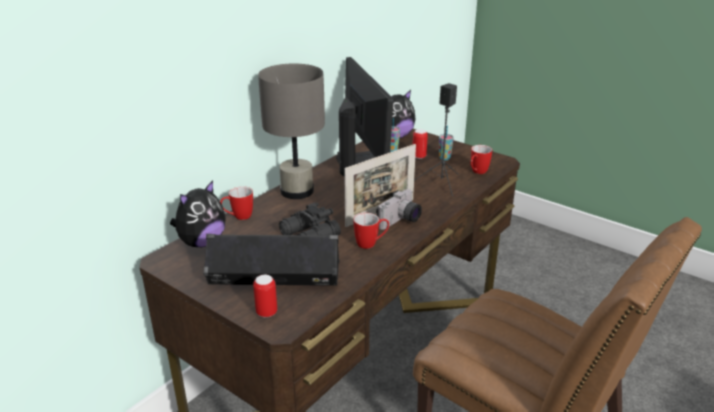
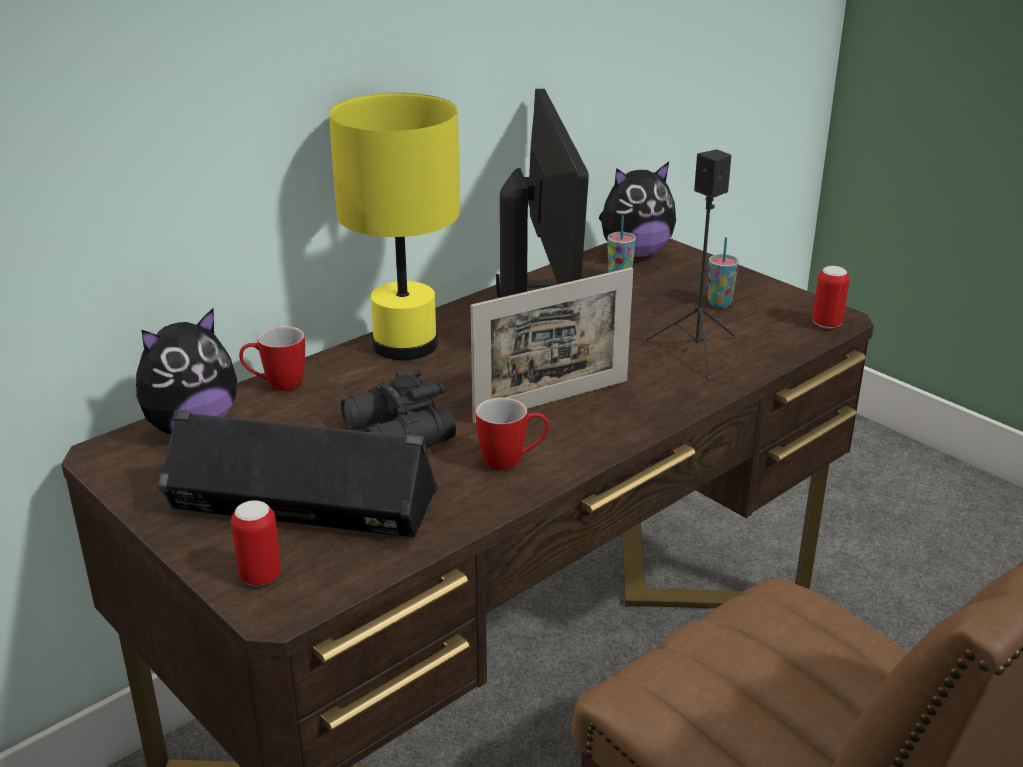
camera: 10 degrees right, 0 degrees up
grey table lamp [258,63,325,199] -> yellow table lamp [329,93,460,360]
camera [376,189,422,230] -> none
can [413,129,428,159] -> can moved to [812,266,850,329]
mug [470,145,493,174] -> none

